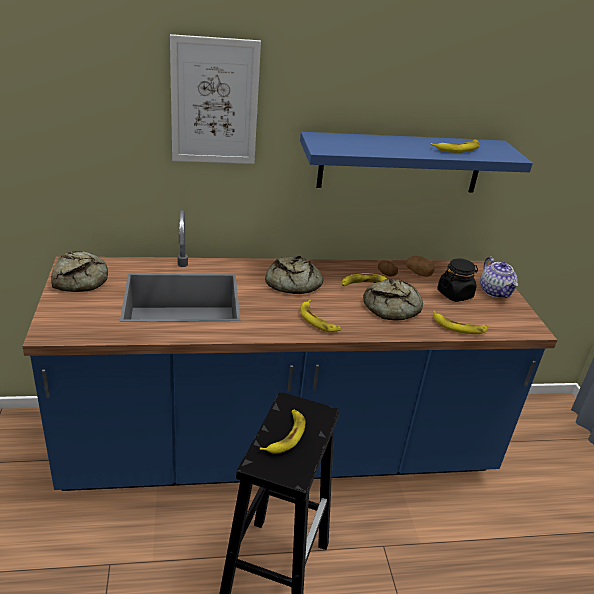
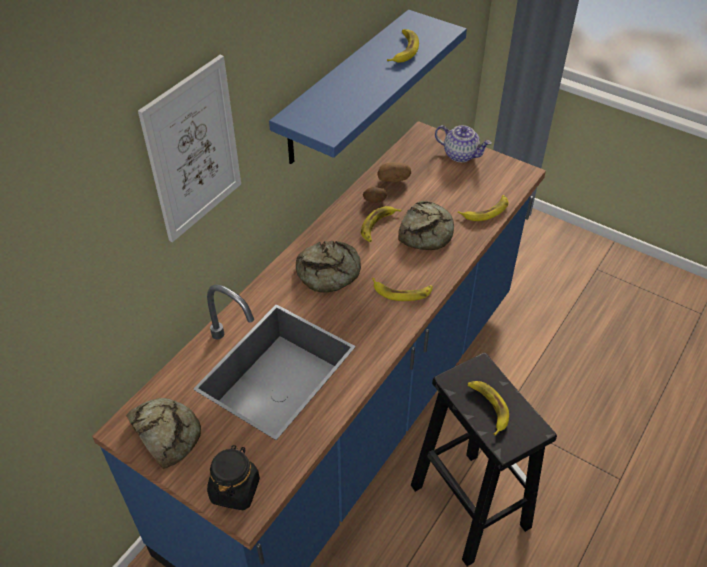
camera: 45 degrees left, 15 degrees up
black jar [437,258,478,302] -> black jar moved to [207,445,260,510]

